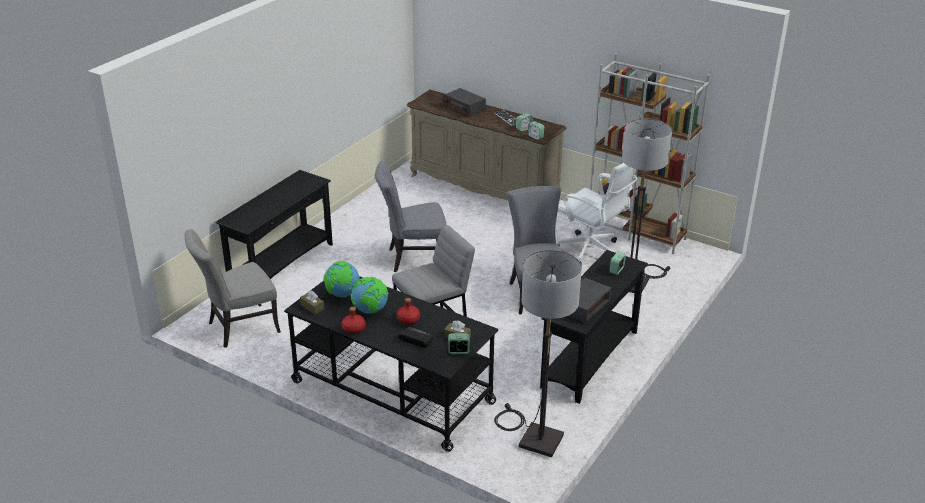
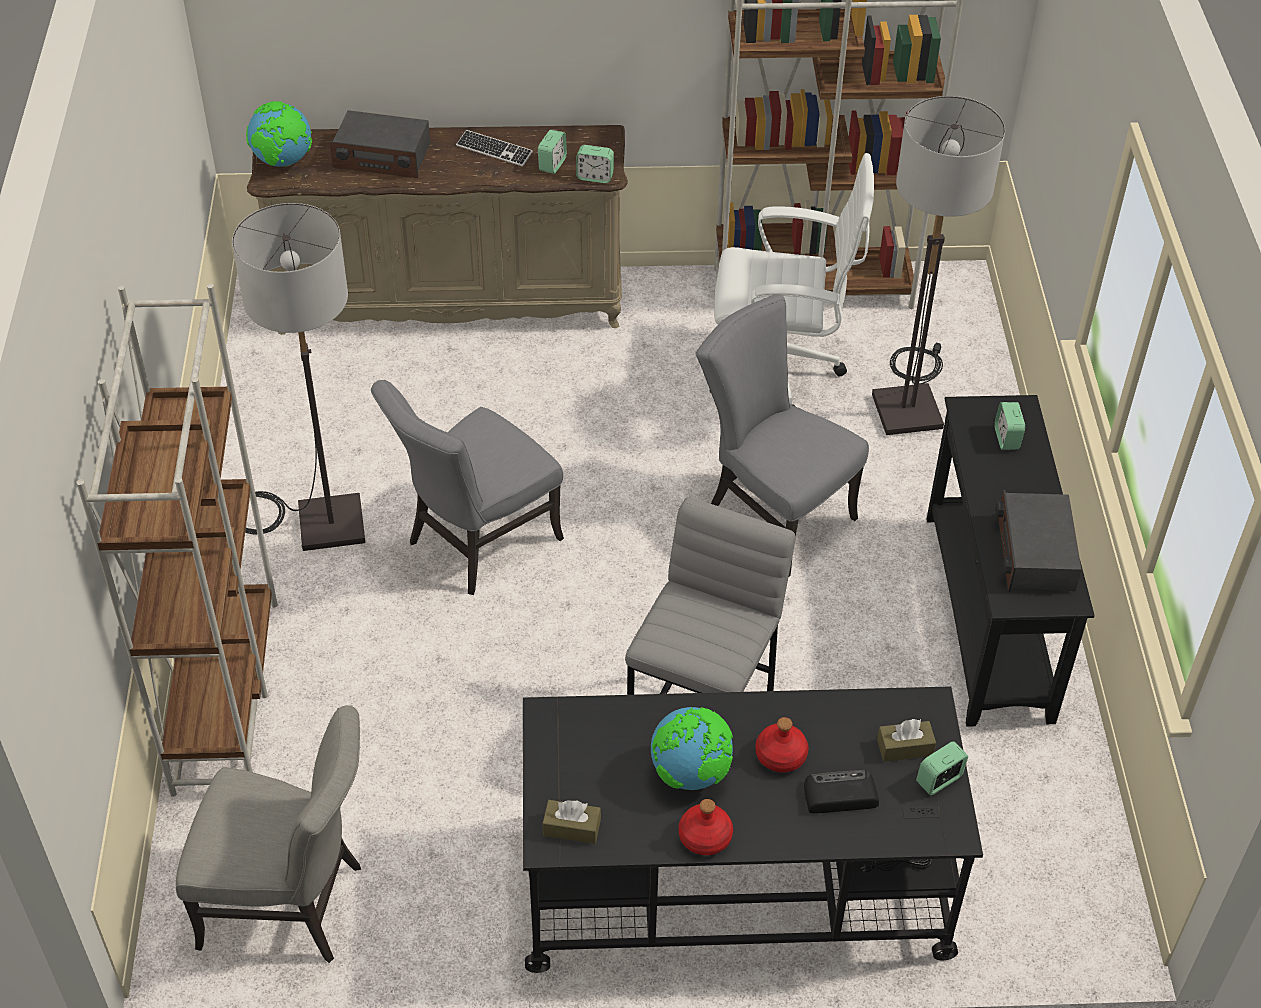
camera: 35 degrees left, 15 degrees up
grey chair [185,229,281,348] -> grey chair turned 105 degrees counterclockwise [176,705,361,963]
black console table [215,170,333,279] -> brown bookcase [76,284,278,797]
globe [323,261,360,297] -> globe moved to [246,101,312,167]
floor lamp [494,250,582,457] -> floor lamp moved to [232,203,365,551]

